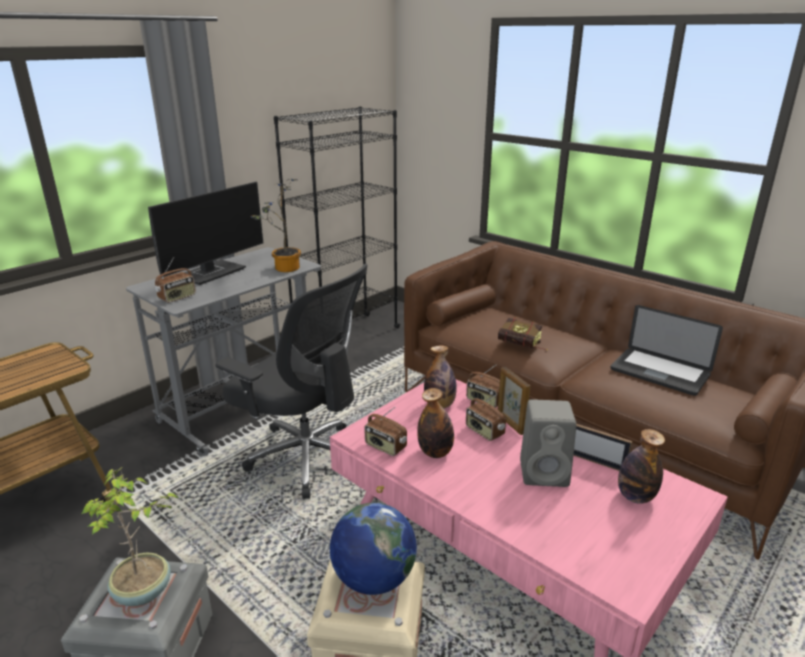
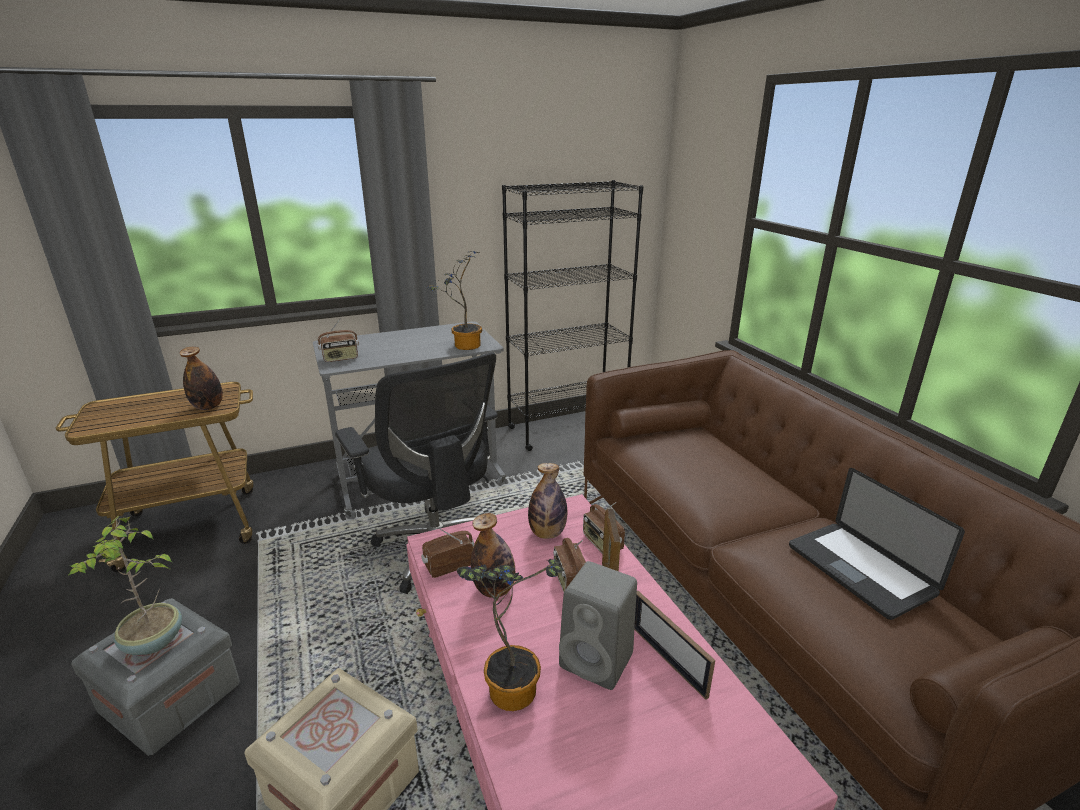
camera: 25 degrees right, 0 degrees up
monitor [148,182,263,285] -> none
globe [330,503,417,595] -> none
radio [365,407,407,456] -> radio turned 90 degrees clockwise [421,529,474,578]
book [498,317,548,350] -> none
bottle [618,429,665,504] -> bottle moved to [180,347,223,410]
none -> potted plant [457,559,563,711]

